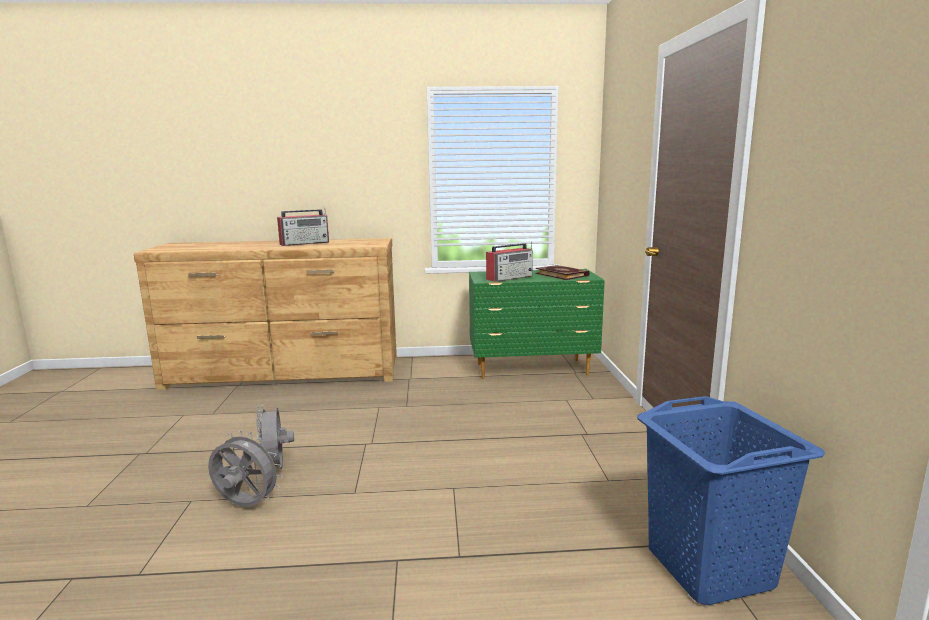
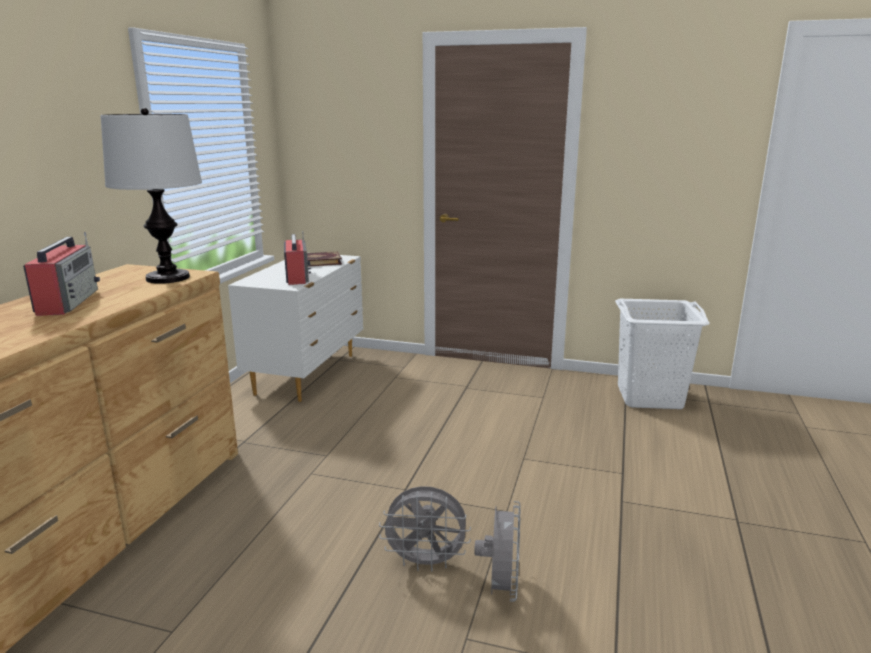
camera: 70 degrees left, 5 degrees up
grey fan [208,431,283,507] -> grey fan turned 150 degrees clockwise [474,501,521,602]
green dresser [469,269,605,379] -> white dresser [228,255,363,402]
blue laundry basket [637,396,826,605] -> white laundry basket [615,299,710,409]
none -> table lamp [101,108,202,284]

